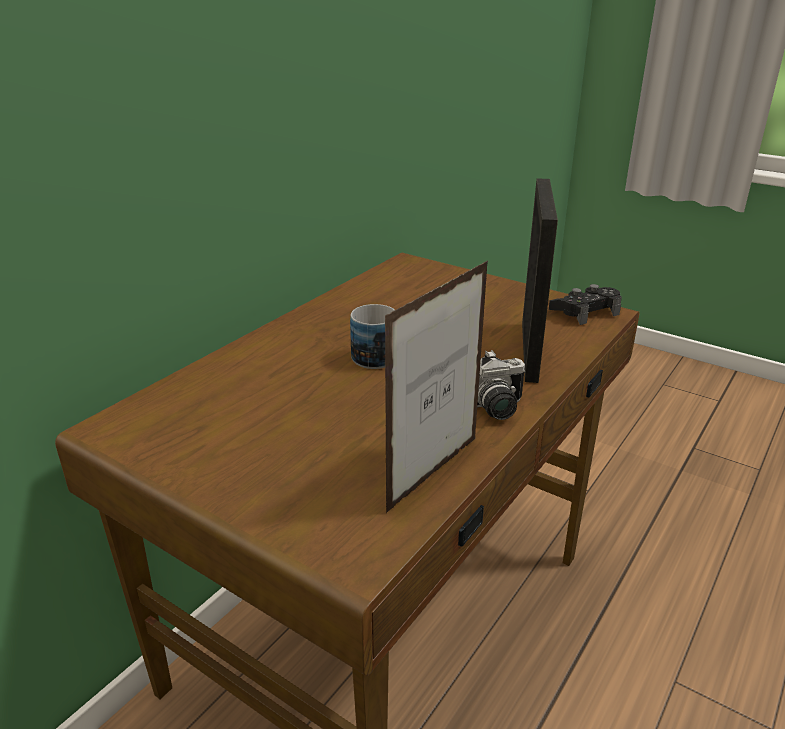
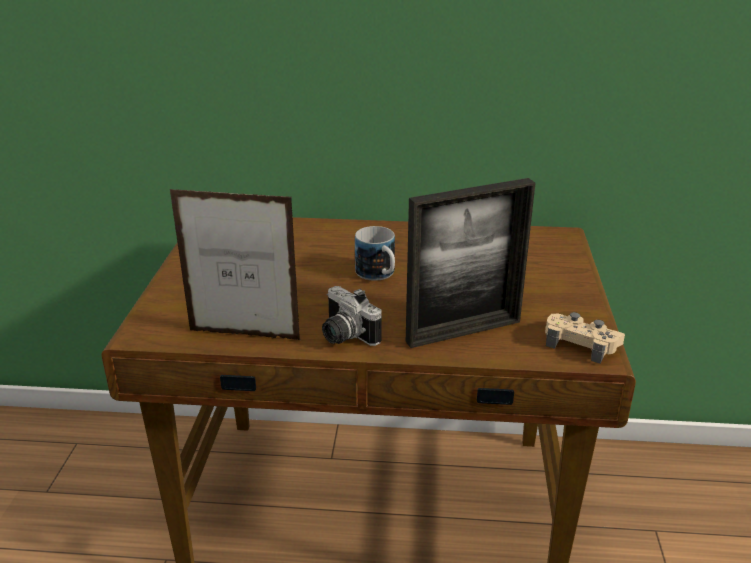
camera: 60 degrees right, 0 degrees up
black game controller [549,284,622,325] -> beige game controller [545,312,625,364]

